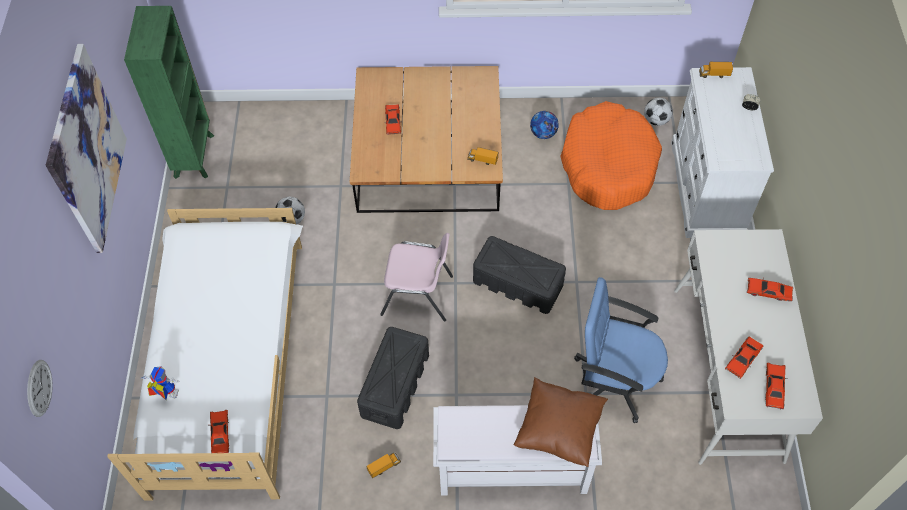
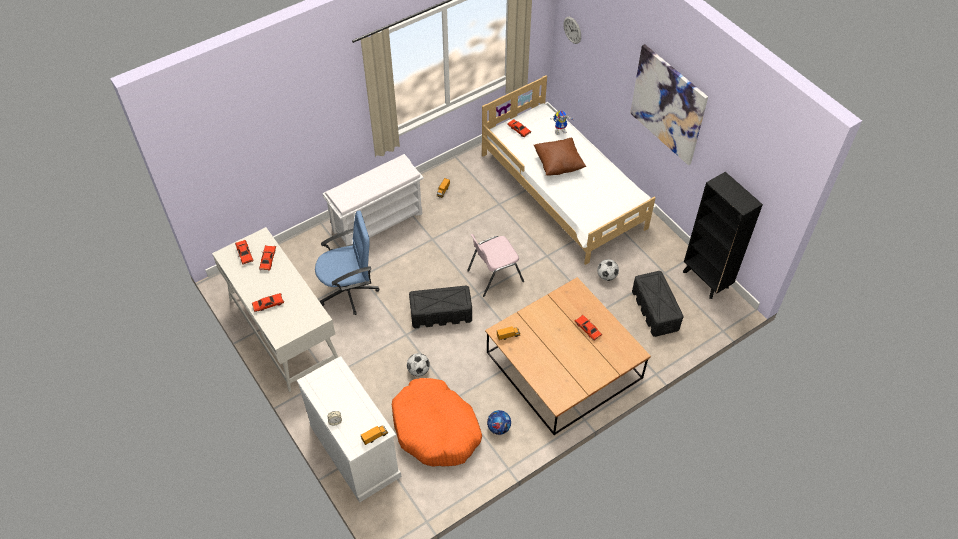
camera: 145 degrees right, 5 degrees down
green bookcase [124,6,214,179] -> black bookcase [683,172,763,299]
black storage box [357,327,429,429] -> black storage box moved to [632,271,683,337]
brown pillow [514,377,608,467] -> brown pillow moved to [534,138,587,176]
football [644,97,673,126] -> football moved to [407,353,430,376]

